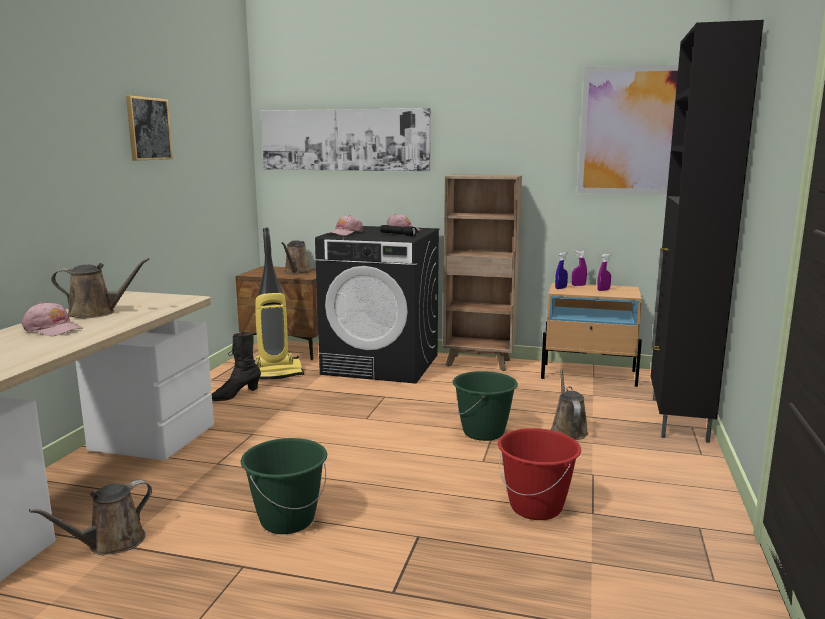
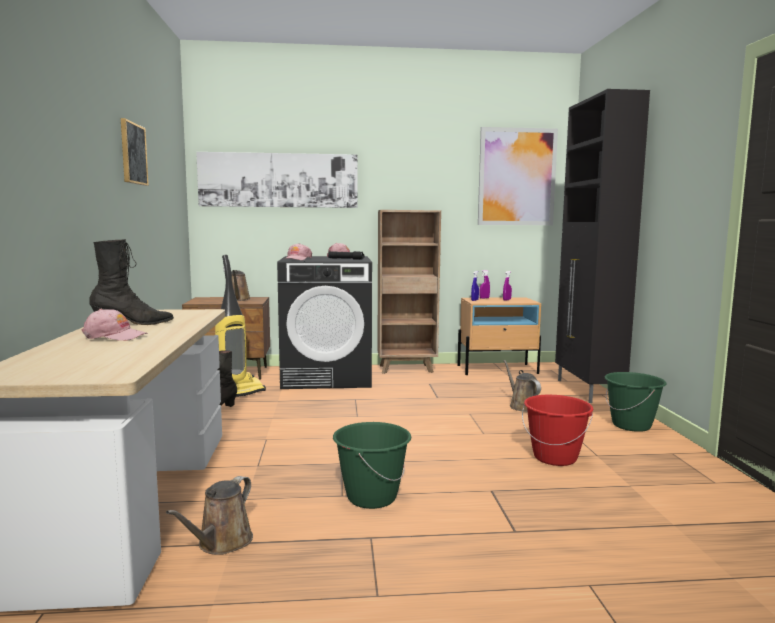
camera: 20 degrees left, 5 degrees down
brown watering can [51,258,150,318] -> black boot [89,239,174,325]
green bucket [453,371,518,441] -> green bucket moved to [605,372,667,432]

